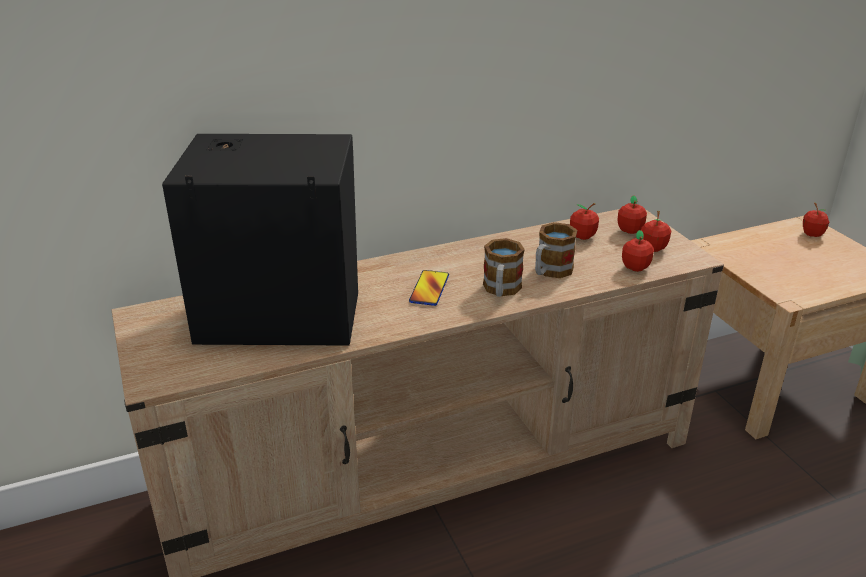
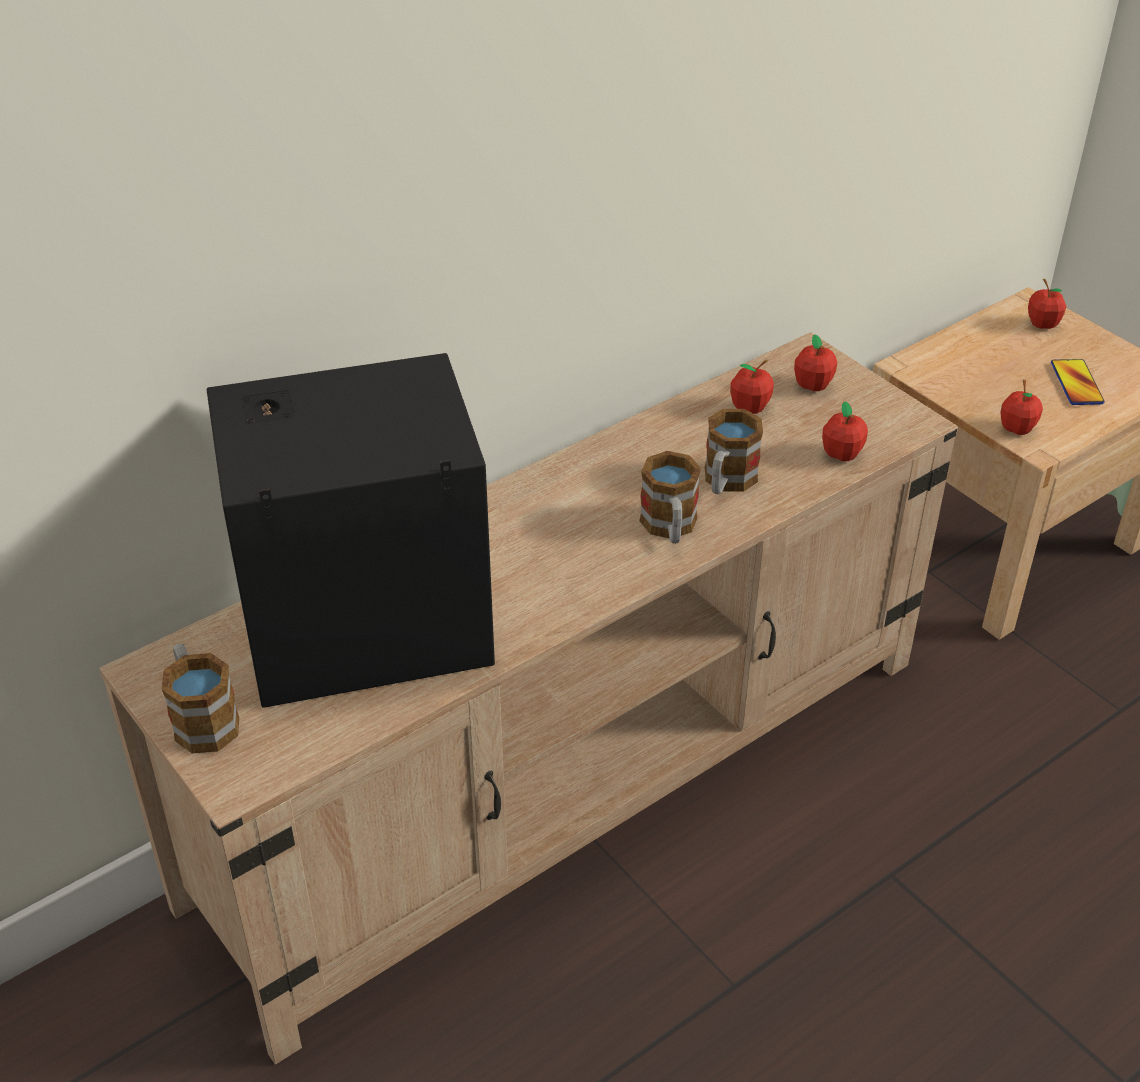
camera: 15 degrees left, 10 degrees up
phone [409,270,449,306] -> phone moved to [1051,359,1105,405]
apple [641,211,671,252] -> apple moved to [1000,380,1043,435]
none -> mug [162,644,239,753]

